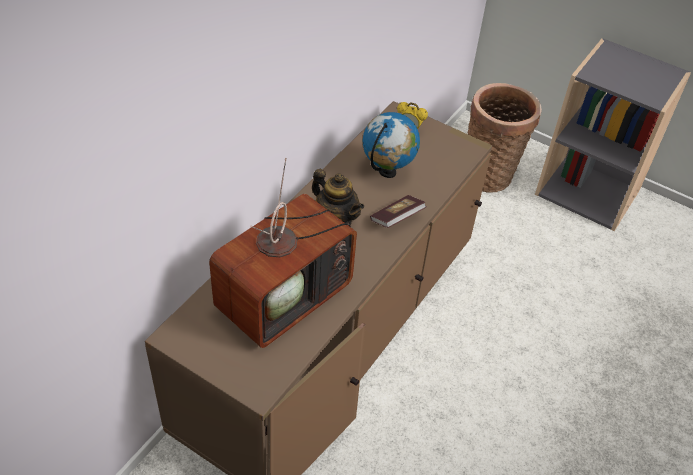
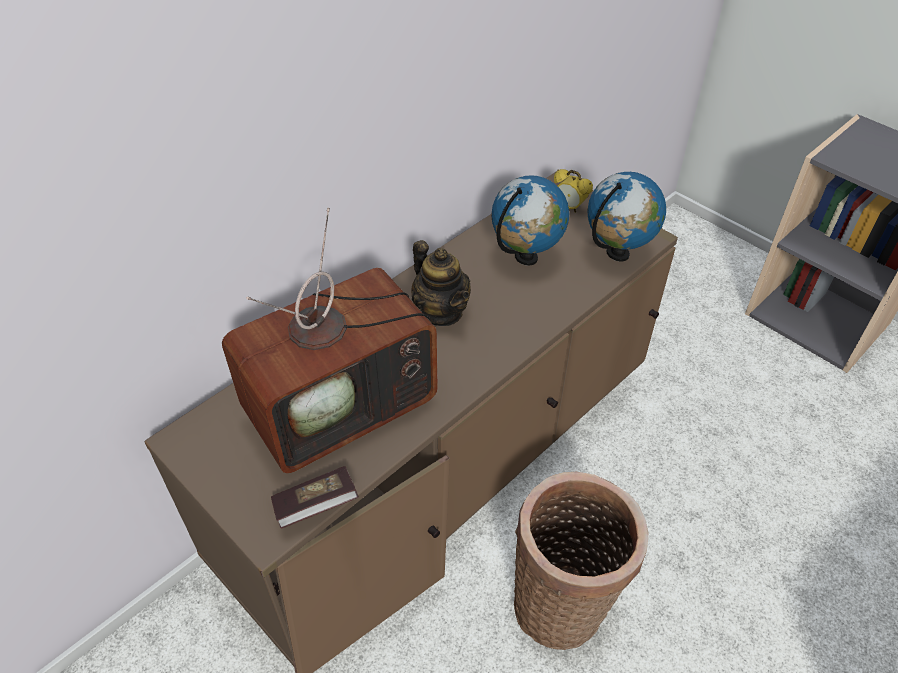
camera: 15 degrees right, 0 degrees up
book [370,195,426,228] -> book moved to [271,466,359,528]
basket [468,83,542,193] -> basket moved to [514,472,648,650]
none -> globe [587,172,666,261]

